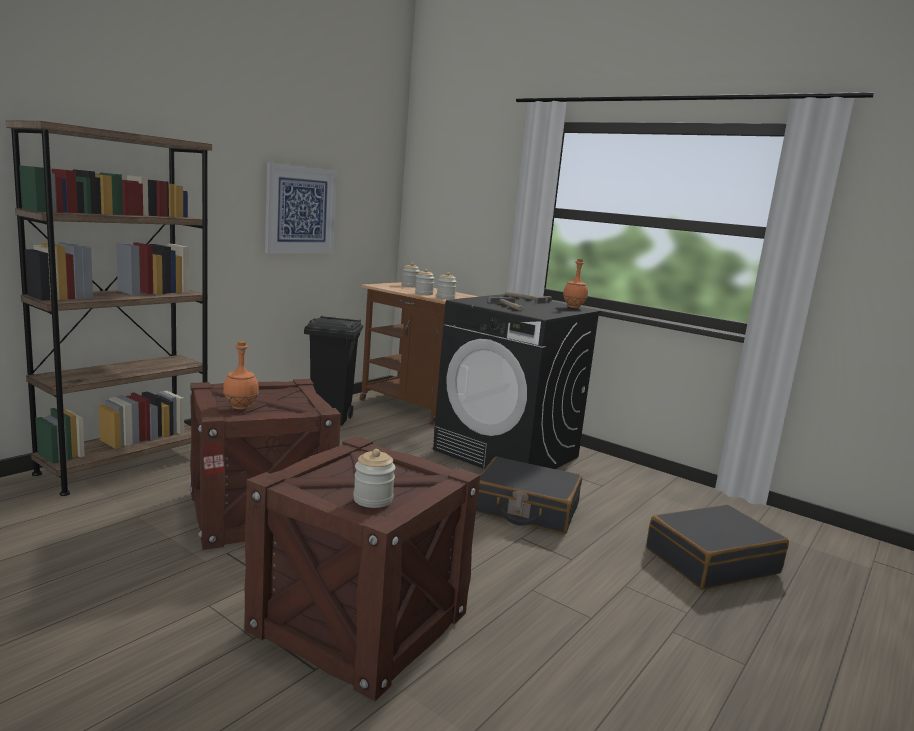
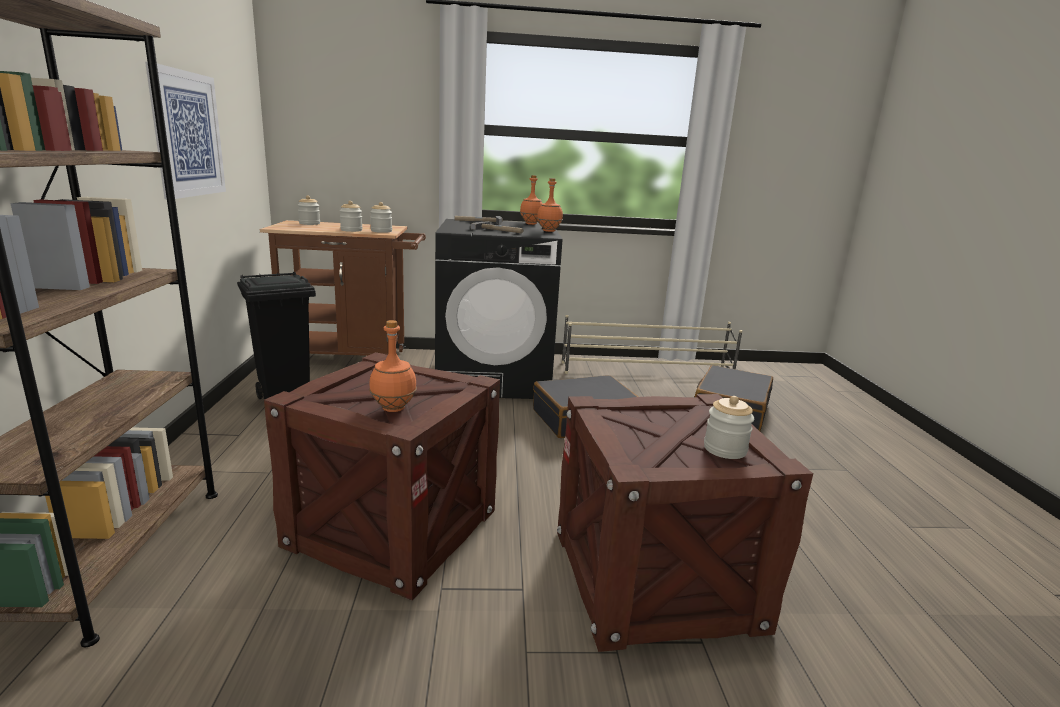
camera: 40 degrees left, 5 degrees up
none -> orange bottle [537,178,563,232]
none -> beige shoe rack [562,315,742,374]

